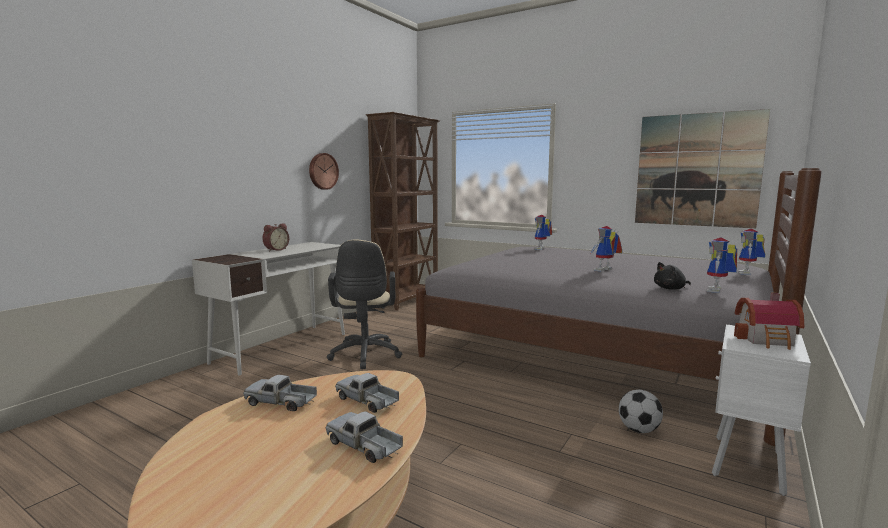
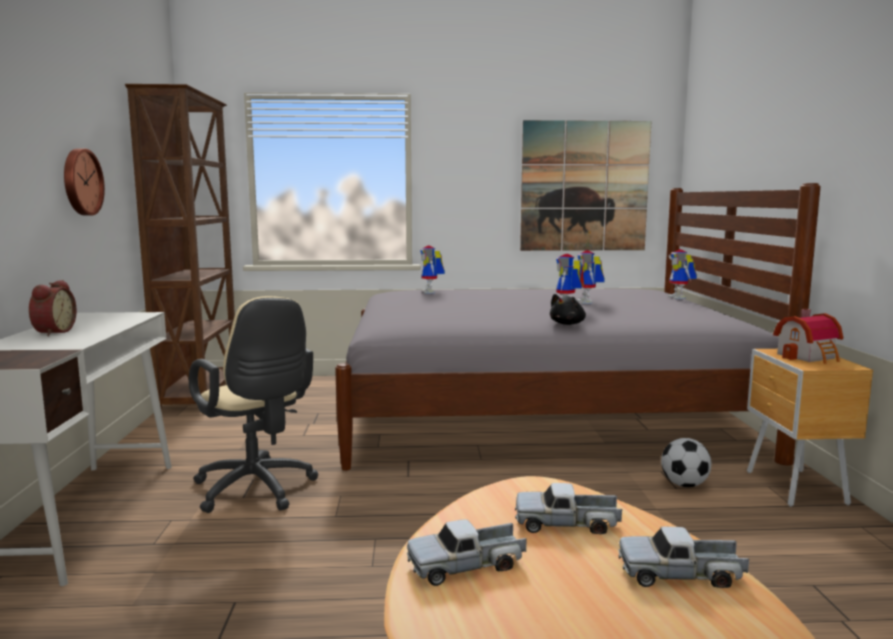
camera: 35 degrees left, 0 degrees up
black plush toy [654,262,691,290] -> black plush toy moved to [550,294,586,325]
toy robot [707,238,737,293] -> toy robot moved to [577,250,605,304]
white nightstand [712,325,811,496] -> brown nightstand [747,349,873,507]

